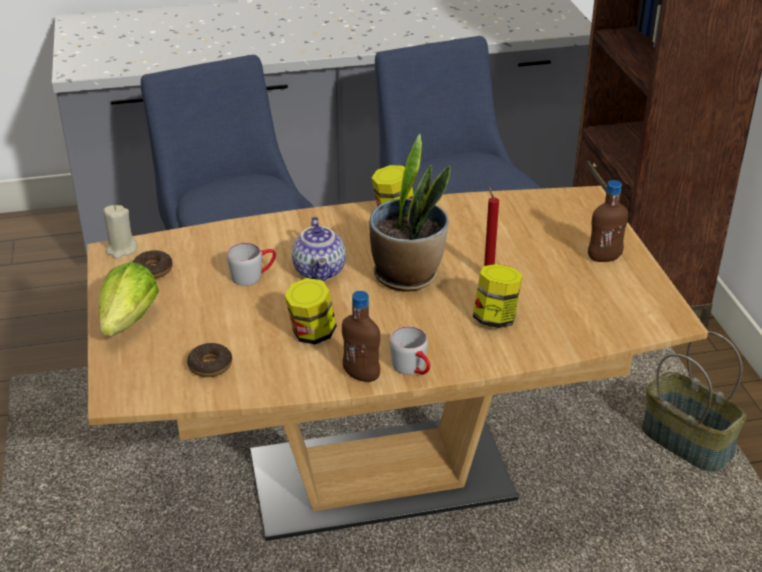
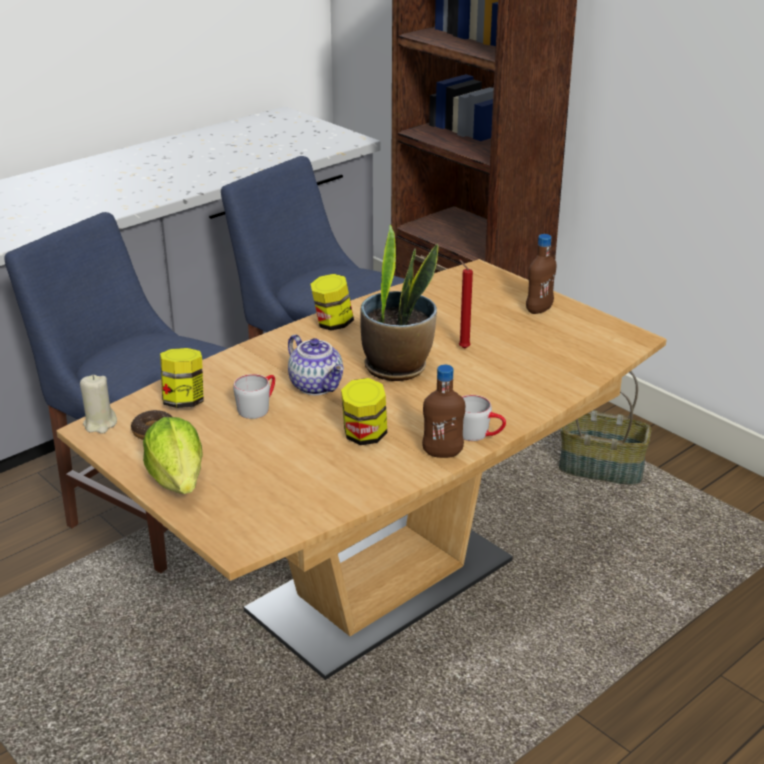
camera: 30 degrees left, 5 degrees down
donut [187,343,232,377] -> none
jar [473,264,523,328] -> jar moved to [160,348,204,408]

